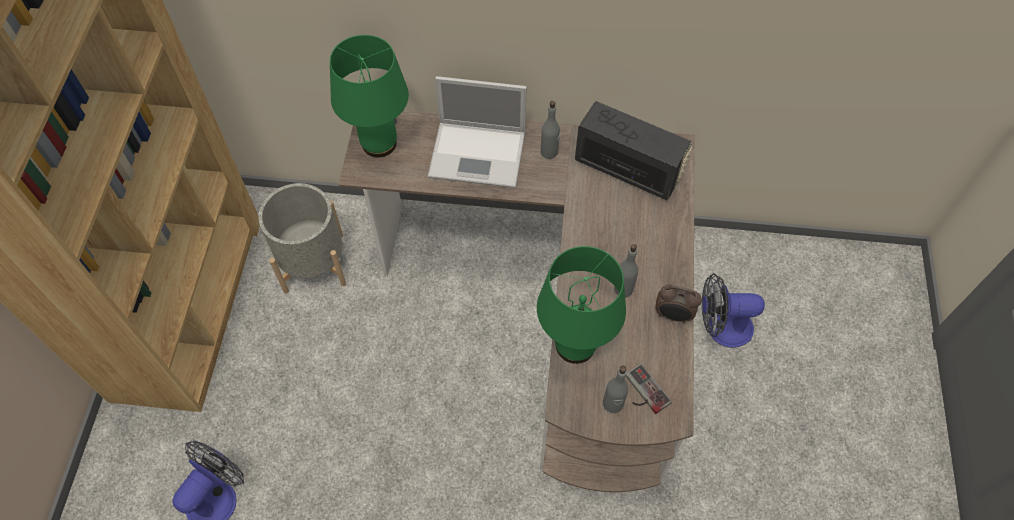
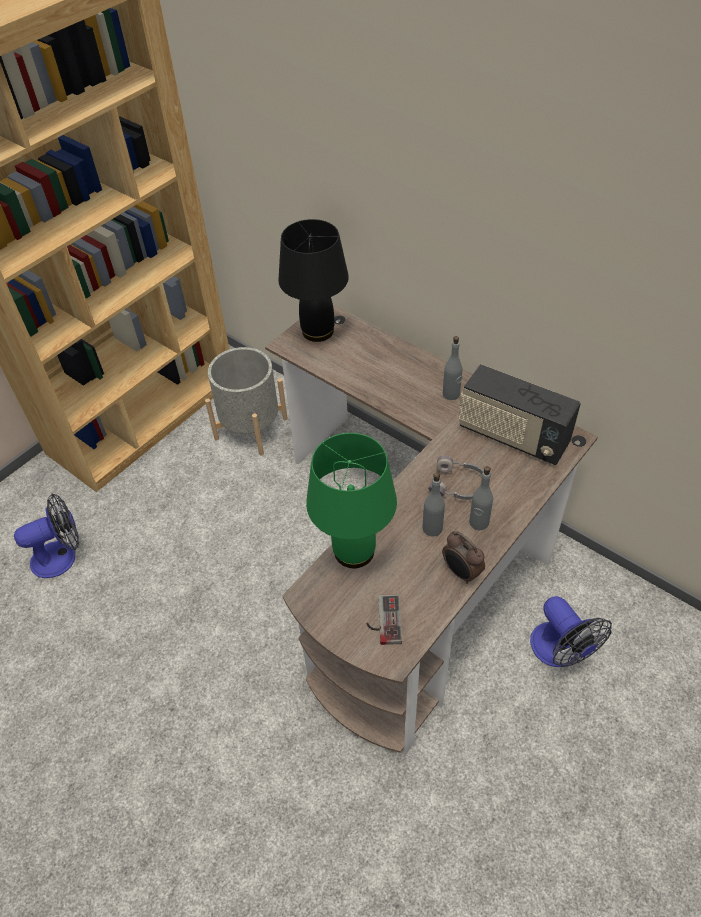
camera: 35 degrees right, 10 degrees down
green table lamp [330,35,409,157] -> black table lamp [278,219,349,342]
laptop [428,76,527,188] -> none
radio [575,101,692,201] -> radio turned 150 degrees clockwise [458,364,581,465]
grey bottle [603,366,628,413] -> grey bottle moved to [469,466,493,530]
fan [702,273,765,348] -> fan turned 150 degrees counterclockwise [530,596,612,667]
none -> grey headphones [428,455,484,500]

